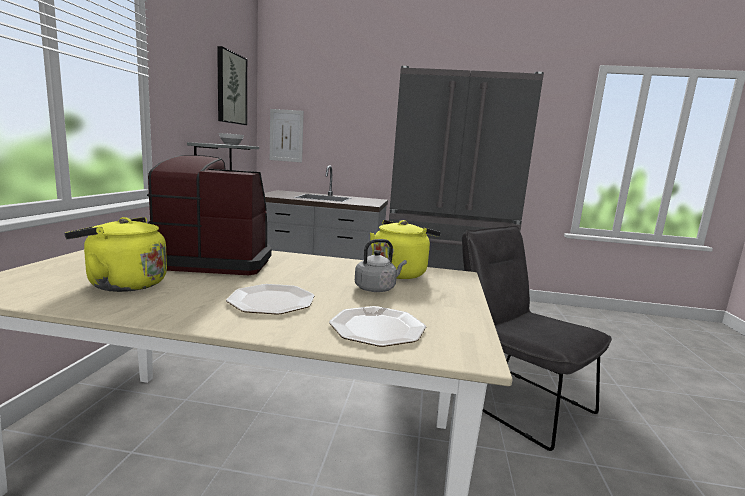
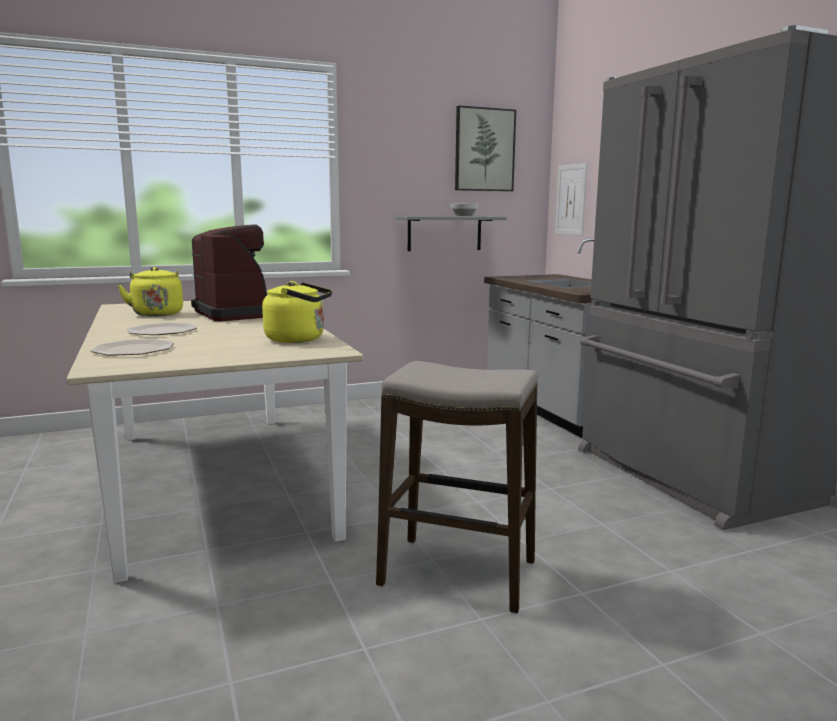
camera: 60 degrees right, 0 degrees up
grey kettle [355,239,407,292] -> none
grey chair [462,226,612,451] -> stool [376,361,538,613]

